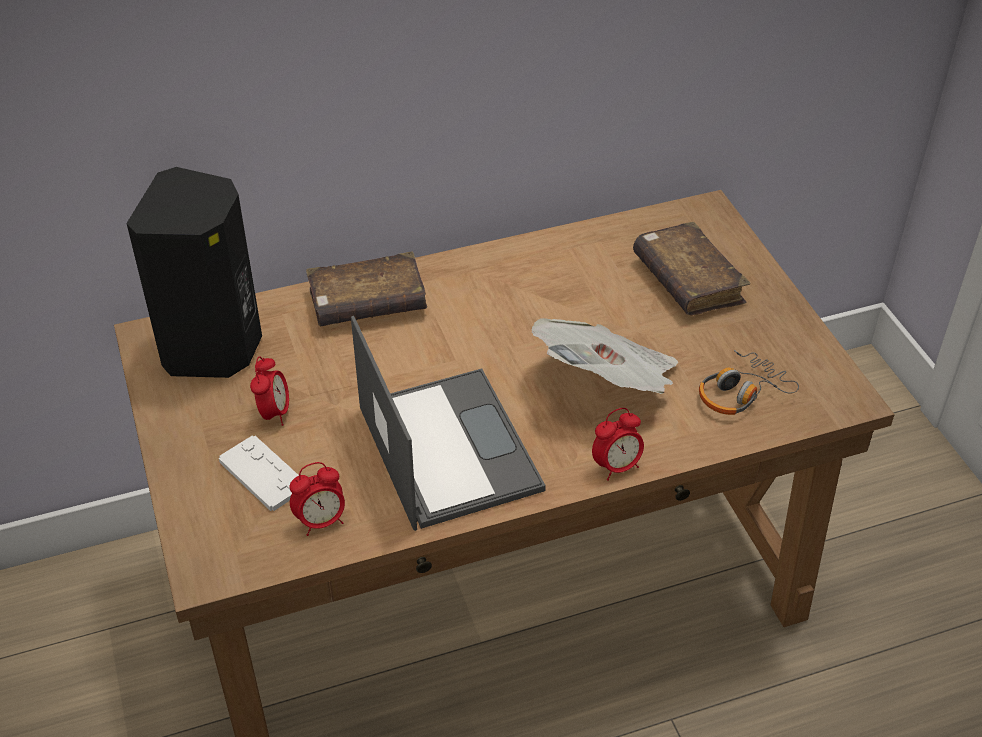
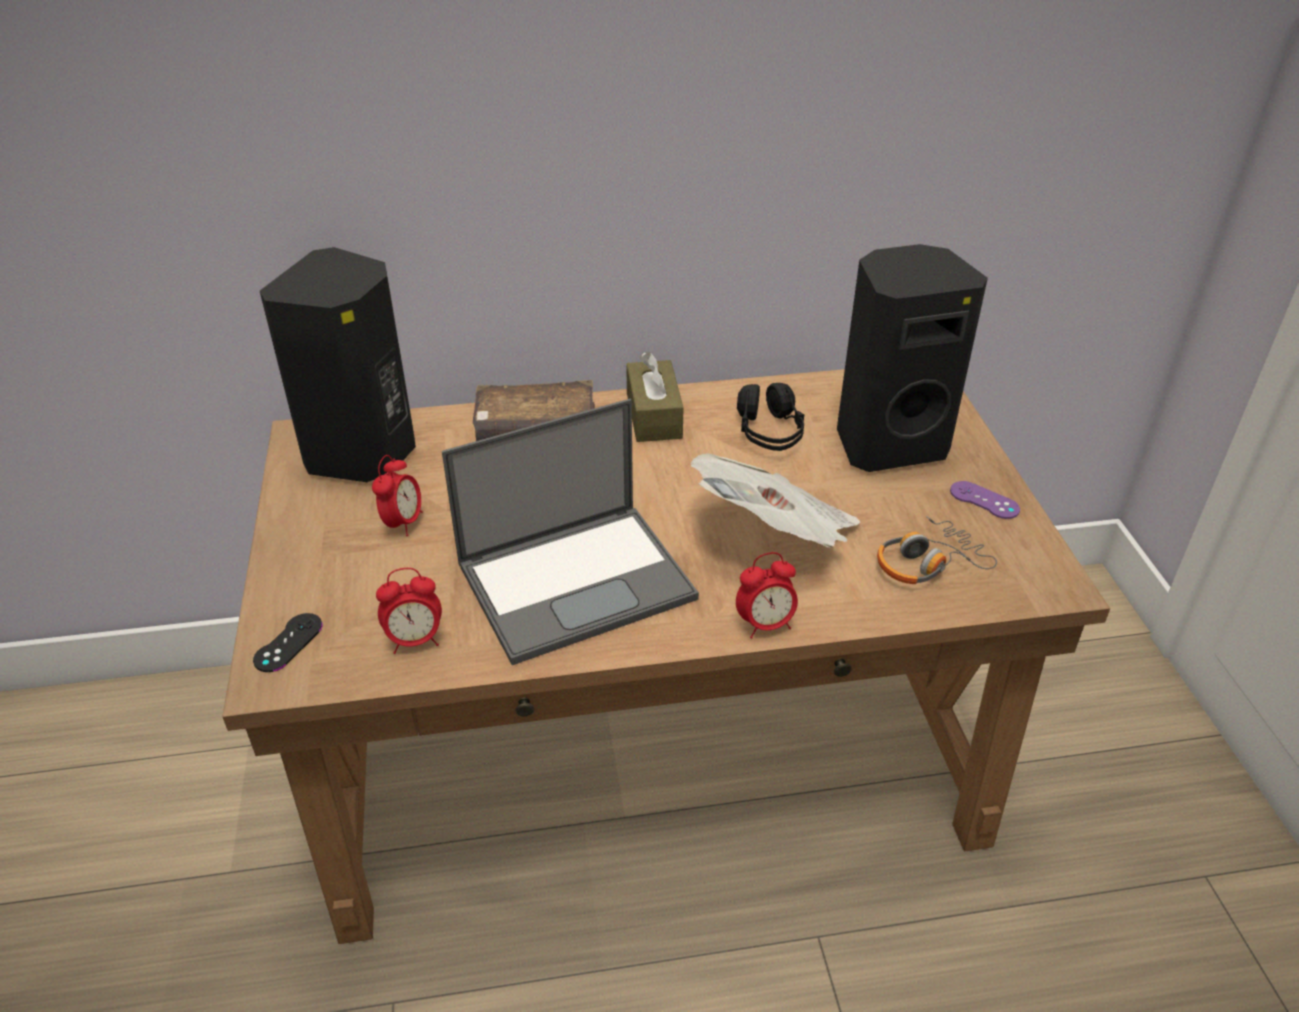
camera: 10 degrees right, 5 degrees down
white game controller [219,436,299,511] -> none
laptop [351,316,546,531] -> laptop turned 75 degrees clockwise [442,399,699,665]
brown book [633,222,750,316] -> black speaker [837,244,988,472]
none -> black game controller [253,613,323,672]
none -> brown tissue box [626,352,683,442]
none -> black headphones [737,383,804,451]
none -> purple game controller [950,481,1020,519]

